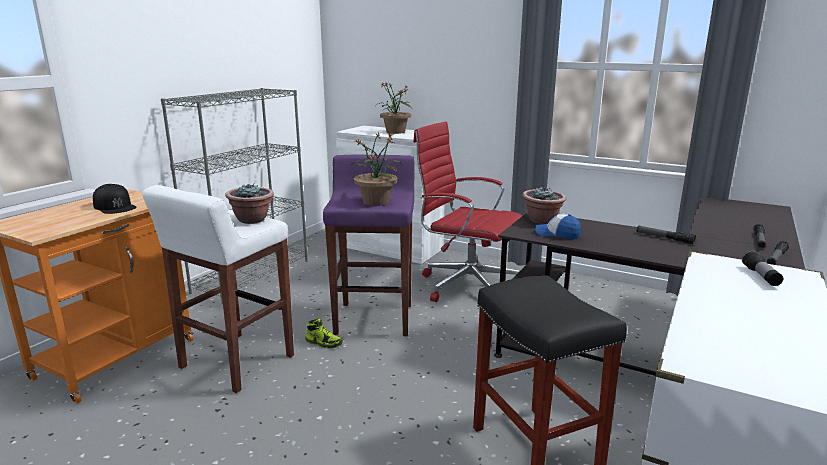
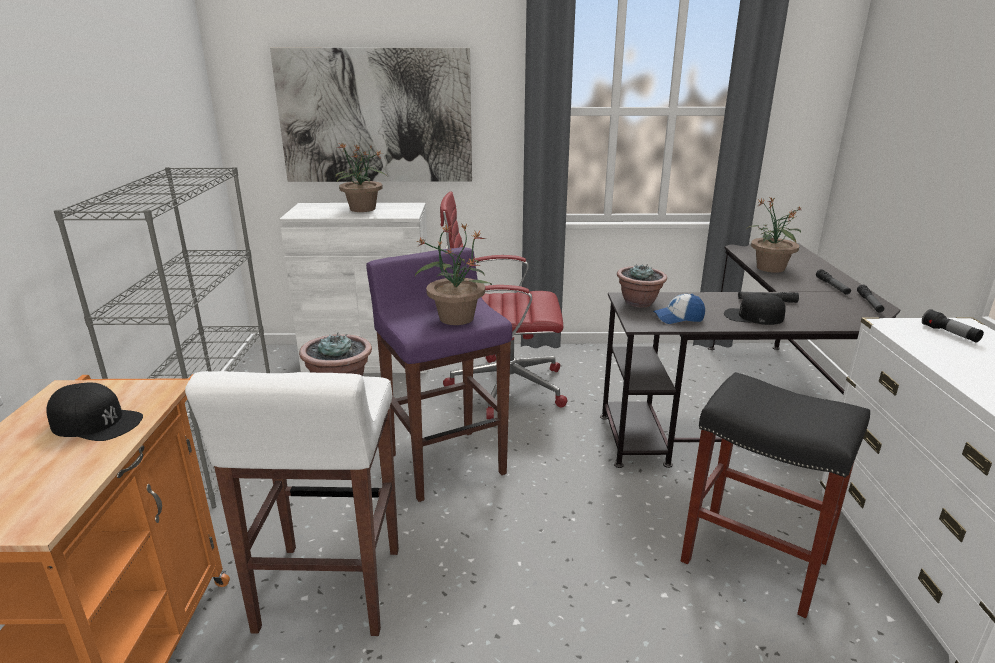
camera: 30 degrees left, 5 degrees up
shoe [305,318,343,349] -> none
none -> picture [270,48,472,182]
none -> black cap [724,293,786,325]
none -> potted plant [747,196,801,273]

